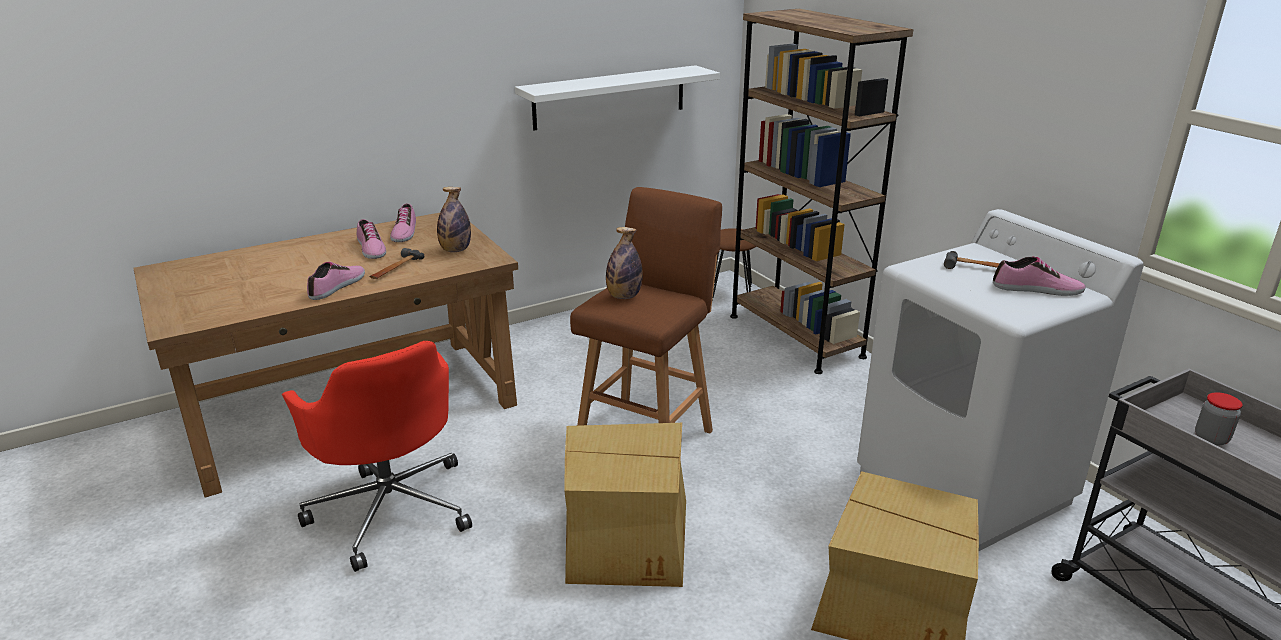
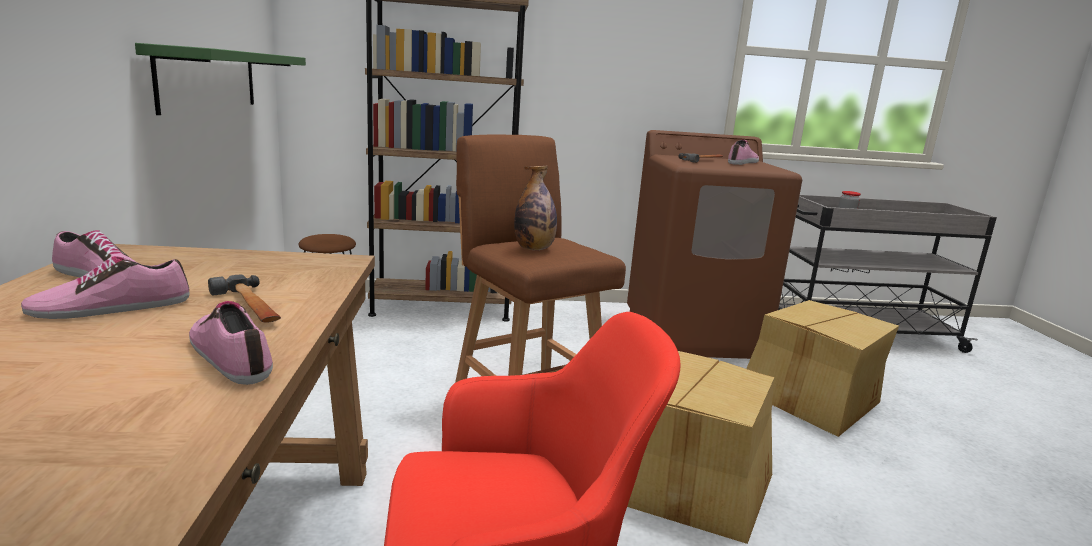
camera: 65 degrees left, 10 degrees down
shoe [357,219,386,259] -> shoe turned 150 degrees clockwise [21,256,189,319]
bottle [437,187,471,252] -> none
white shelf [515,65,720,131] -> green shelf [135,43,306,115]
white washing machine [857,209,1144,551] -> brown washing machine [627,130,802,359]

